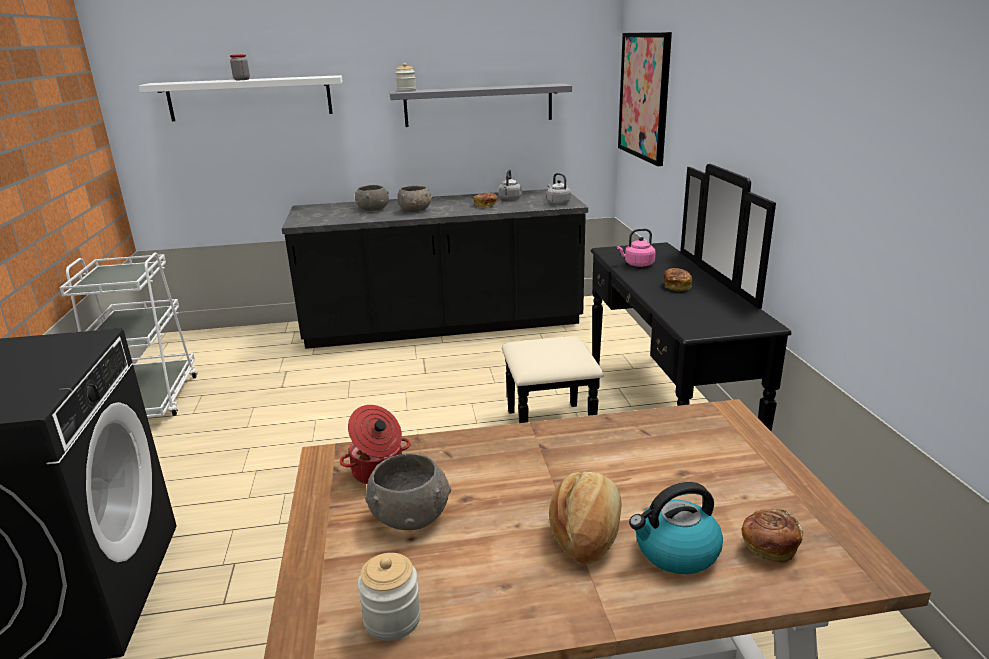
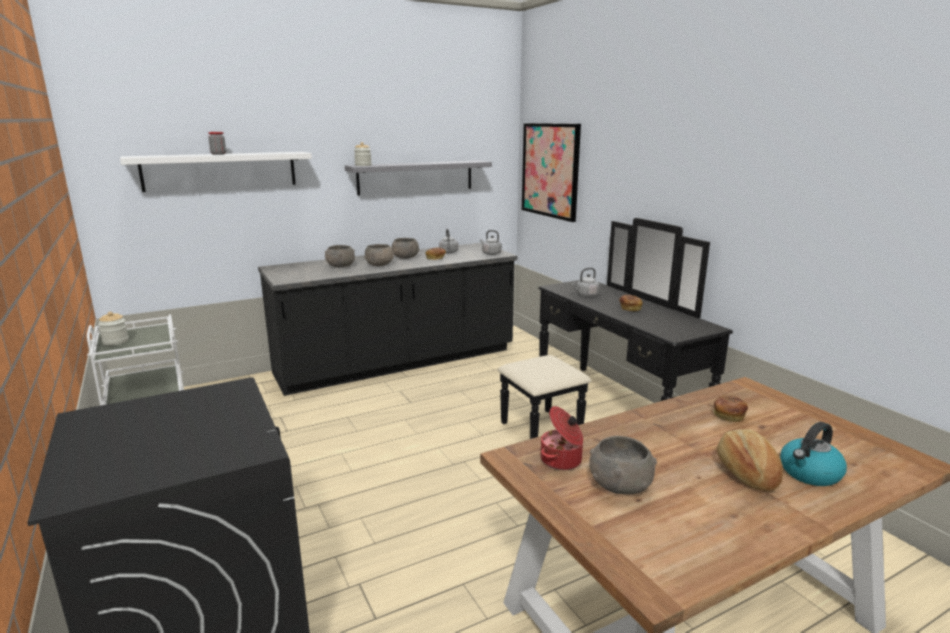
camera: 20 degrees left, 5 degrees down
jar [358,553,421,641] -> jar moved to [98,312,129,345]
pink kettle [617,228,656,267] -> grey kettle [572,268,600,297]
bread [741,508,803,563] -> bread moved to [713,395,748,422]
none -> grey bowl [391,238,420,259]

